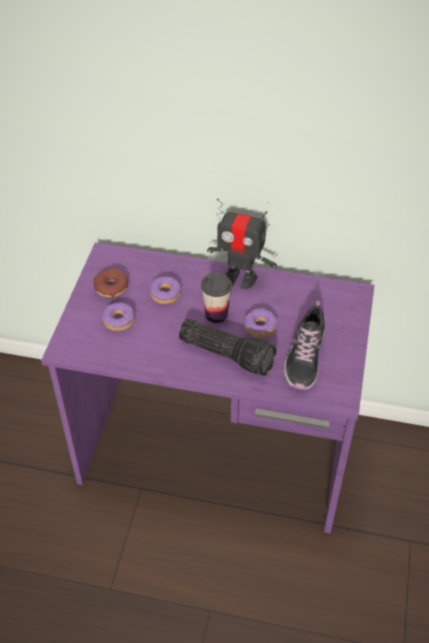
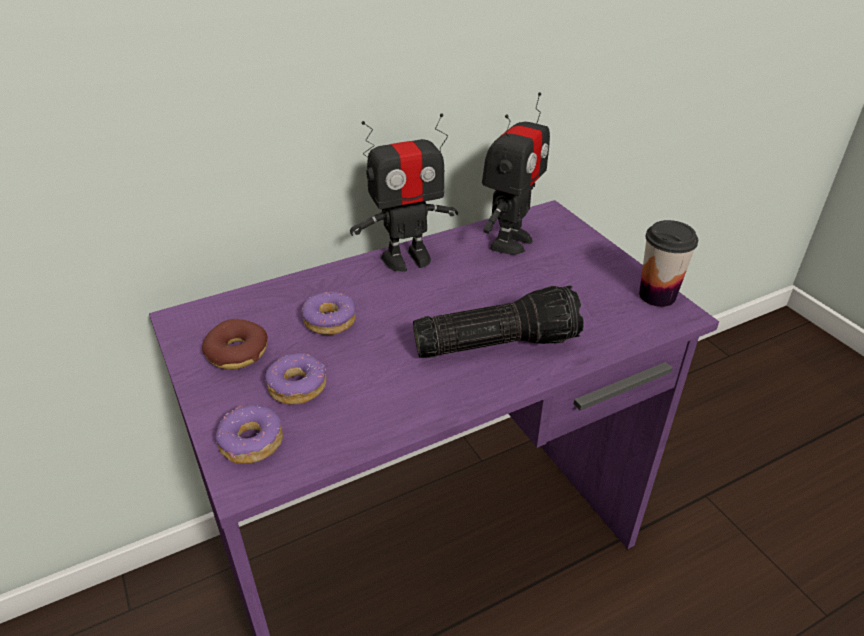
camera: 40 degrees left, 10 degrees down
cup [201,272,232,323] -> cup moved to [639,220,698,307]
donut [245,308,277,338] -> donut moved to [215,405,283,464]
shoe [284,301,325,390] -> none
none -> toy robot [482,92,550,255]

